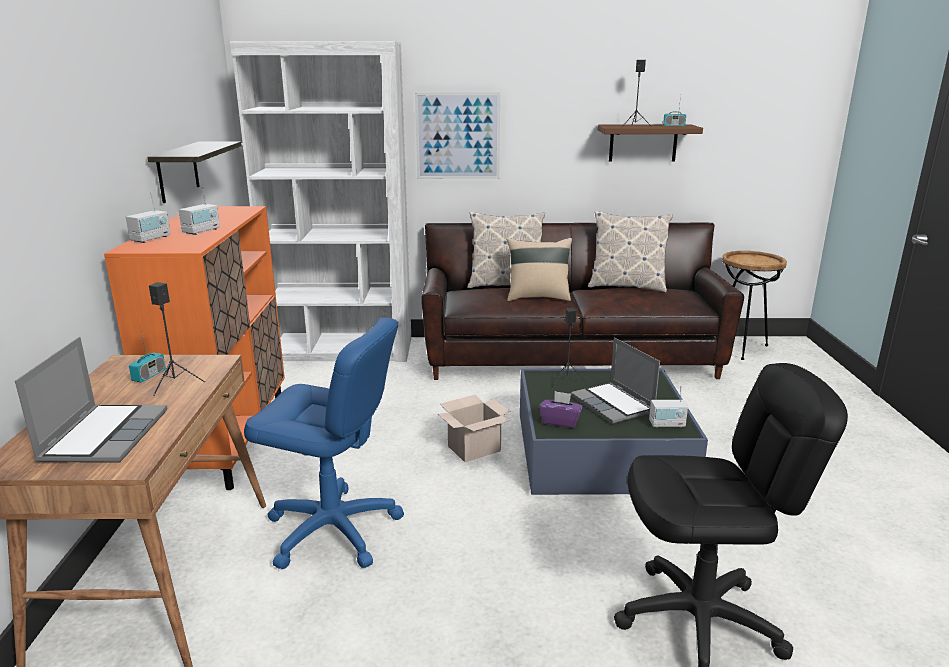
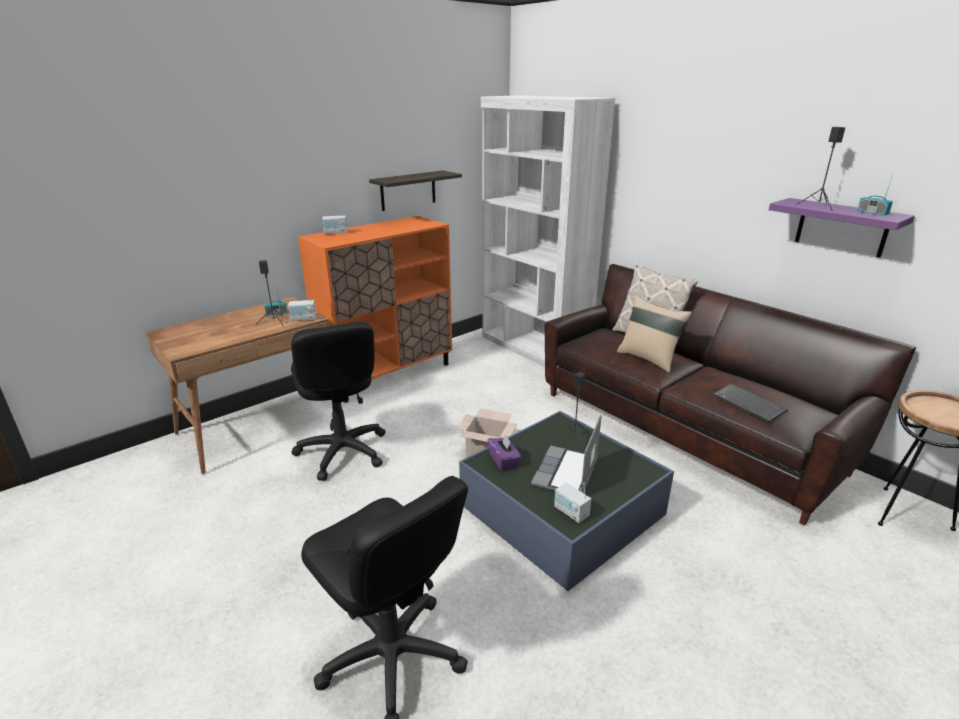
camera: 50 degrees right, 5 degrees up
laptop [15,337,167,463] -> none
radio [179,186,220,235] -> radio moved to [288,289,316,321]
blue office chair [244,318,404,569] -> black office chair [291,321,386,481]
picture [415,92,500,179] -> none
pillow [588,211,673,293] -> none
brown shelf [598,125,703,162] -> purple shelf [769,198,915,258]
none -> keyboard [713,384,788,423]

